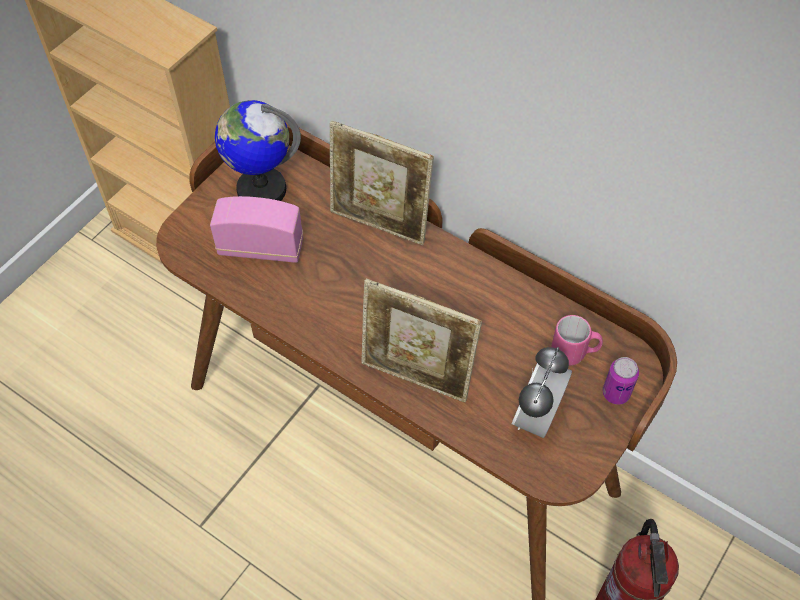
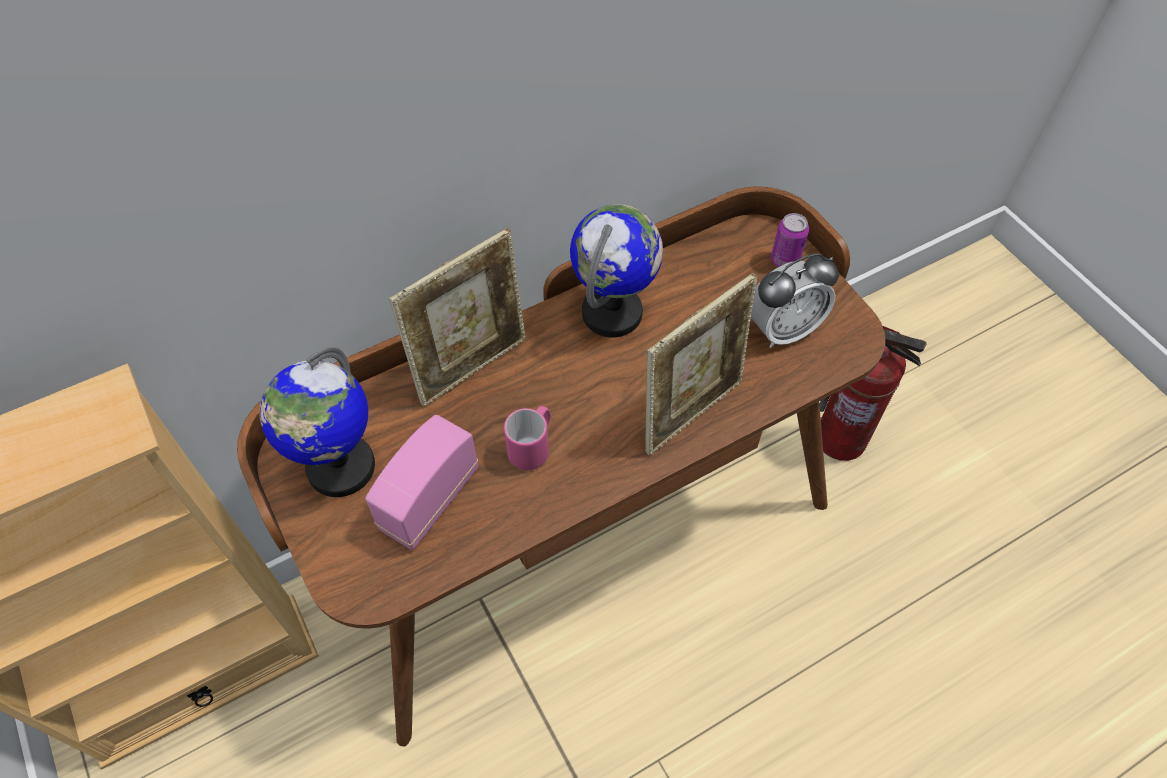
camera: 65 degrees left, 0 degrees up
alarm clock [512,347,572,438] -> alarm clock turned 75 degrees counterclockwise [751,253,839,348]
pink mug [551,315,603,366] -> pink mug moved to [504,406,551,470]
none -> globe [570,204,663,337]

